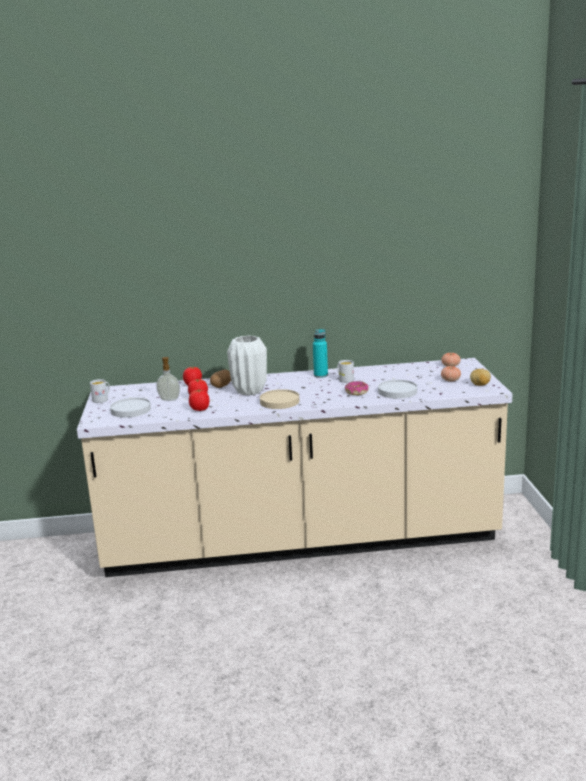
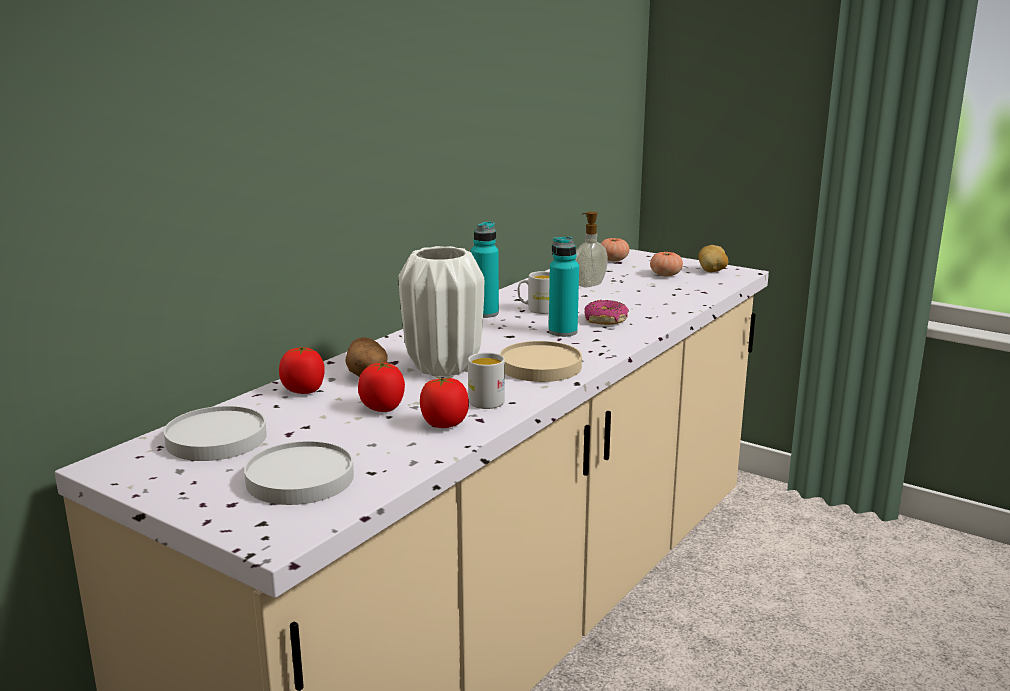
camera: 50 degrees left, 0 degrees up
white mug [90,379,110,403] -> white mug moved to [468,352,505,409]
soap dispenser [156,357,180,401] -> soap dispenser moved to [575,212,608,287]
white plate [378,380,417,399] -> white plate moved to [164,406,267,461]
none -> turquoise bottle [549,236,579,337]

